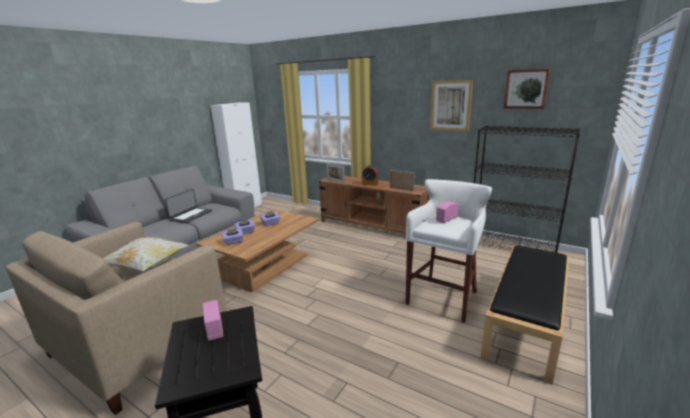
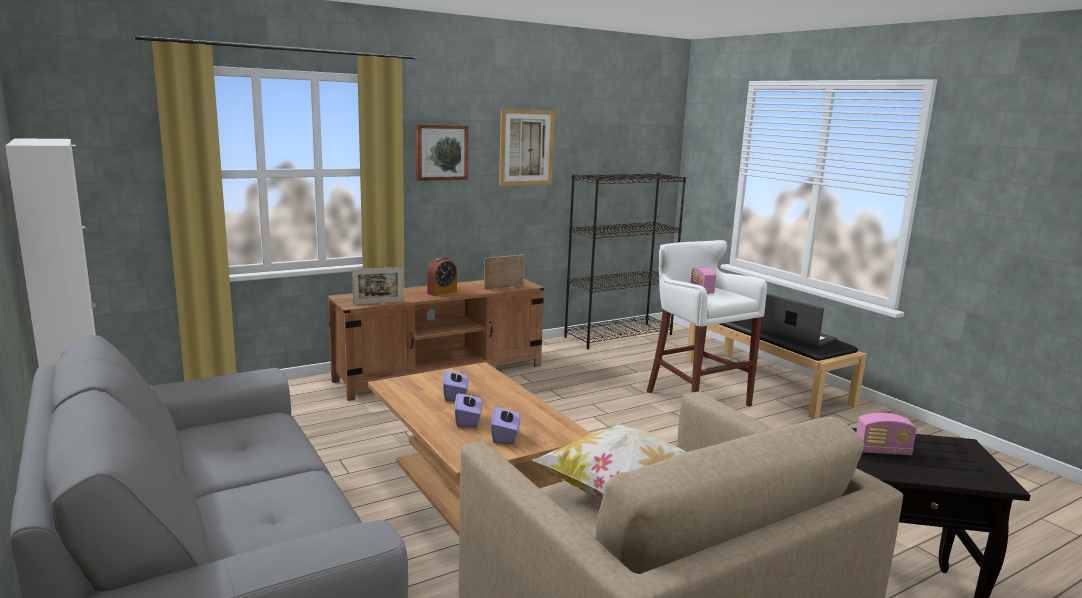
camera: 65 degrees left, 5 degrees down
laptop [165,189,213,223] -> laptop moved to [762,294,837,346]
picture [504,68,550,109] -> picture moved to [416,124,469,181]

